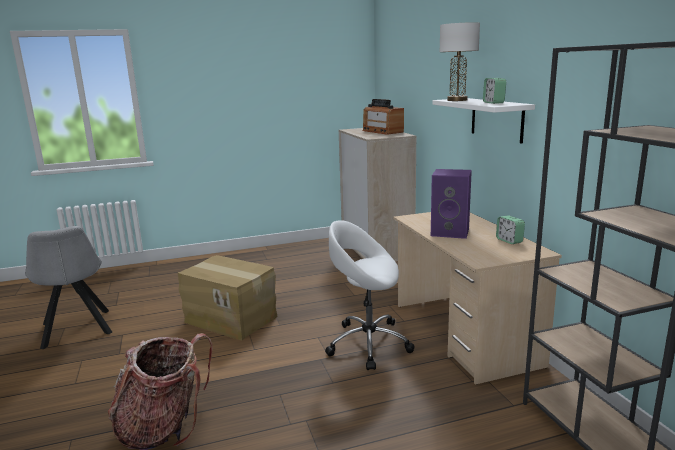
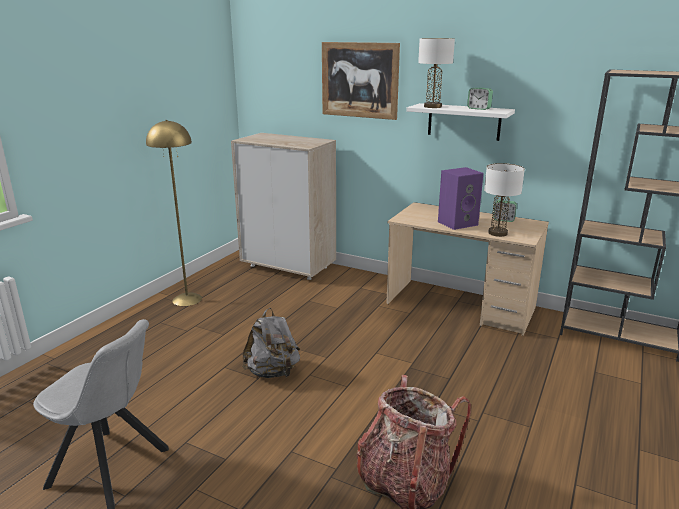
camera: 45 degrees left, 5 degrees up
cardboard box [178,255,277,340] -> grey backpack [242,308,300,378]
white office chair [325,220,414,370] -> none
radio [363,99,404,135] -> none
none -> yellow floor lamp [146,120,202,306]
none -> picture [322,42,400,120]
none -> table lamp [484,163,525,237]

